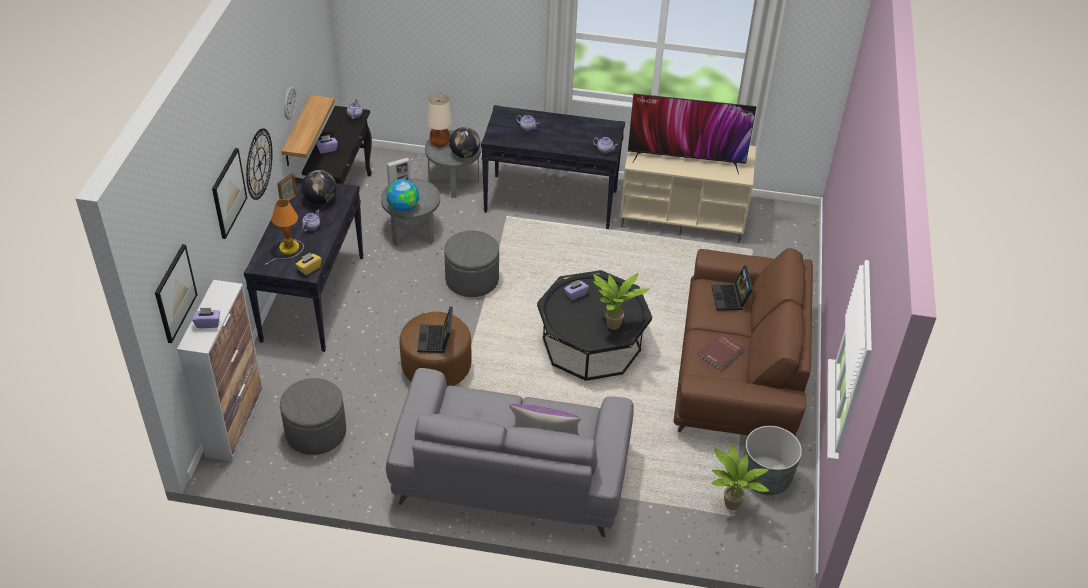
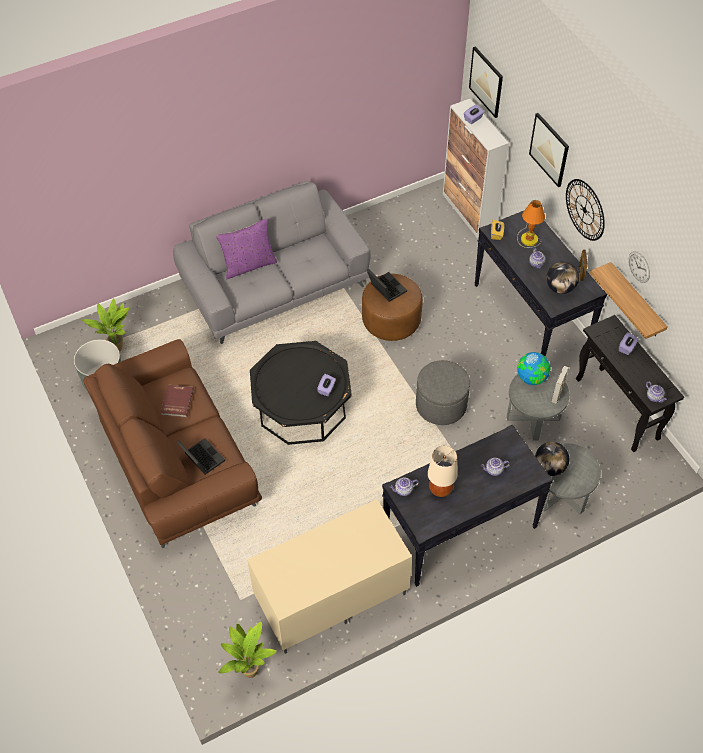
camera: 145 degrees right, 10 degrees up
grey ottoman [280,378,346,455] -> none
beige table lamp [427,93,452,148] -> beige table lamp moved to [428,446,458,497]
potted plant [593,273,650,330] -> potted plant moved to [218,622,277,678]
television [628,94,757,175] -> none

